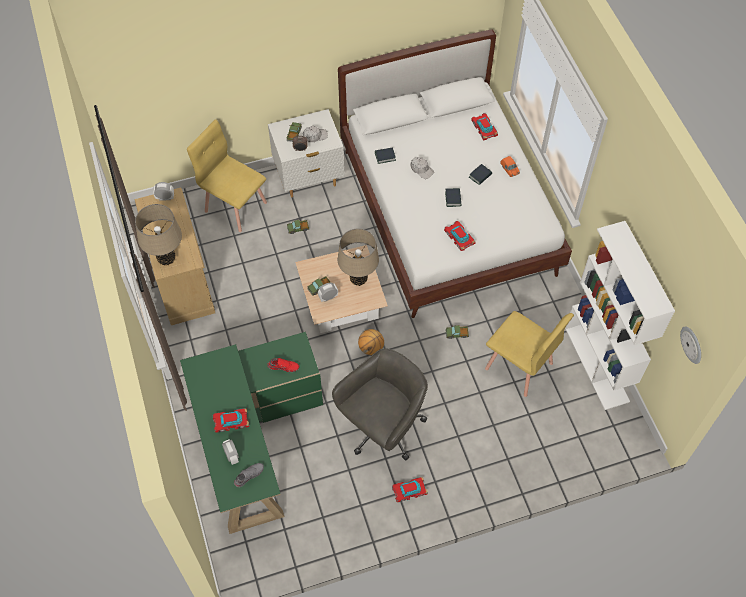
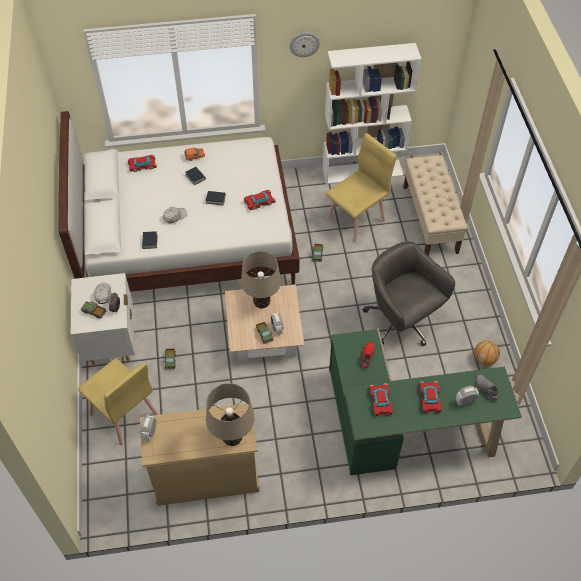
camera: 80 degrees left, 5 degrees down
yellow chair [187,119,267,232] -> yellow chair turned 90 degrees counterclockwise [78,359,158,446]
basketball [358,329,384,355] -> basketball moved to [474,340,500,366]
toy car [392,477,428,502] -> toy car moved to [369,383,393,417]
wall clock [680,326,701,364] -> wall clock moved to [290,32,320,57]
none -> beige bench [403,155,468,255]

